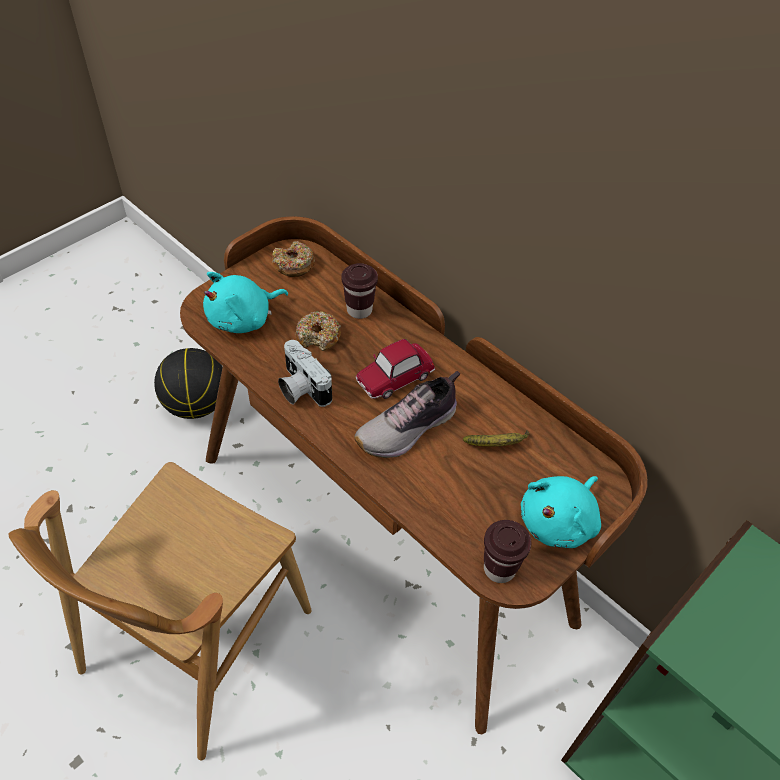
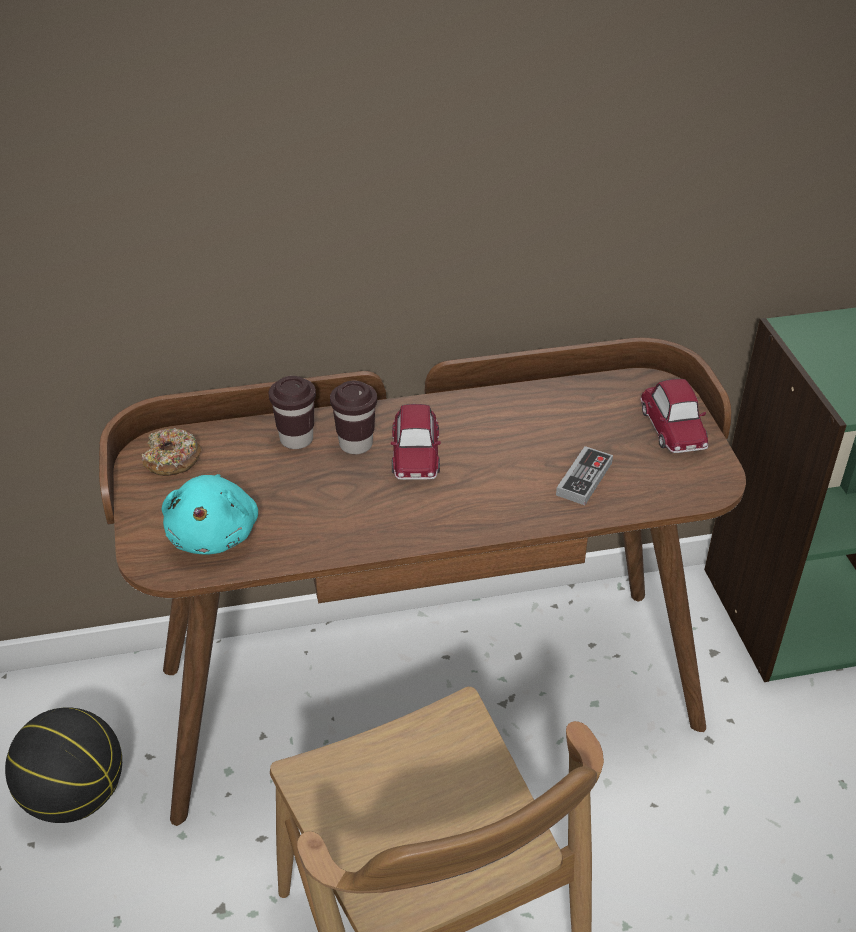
camera: 55 degrees left, 10 degrees down
camera [278,340,332,407] -> none
donut [295,311,341,351] -> none
shoe [354,371,460,458] -> none
banana [463,430,530,446] -> none
brown cup [484,520,531,583] -> brown cup moved to [330,381,377,454]
turquoise plush toy [521,476,601,548] -> toy car [640,379,708,453]
none -> game controller [556,446,613,505]

